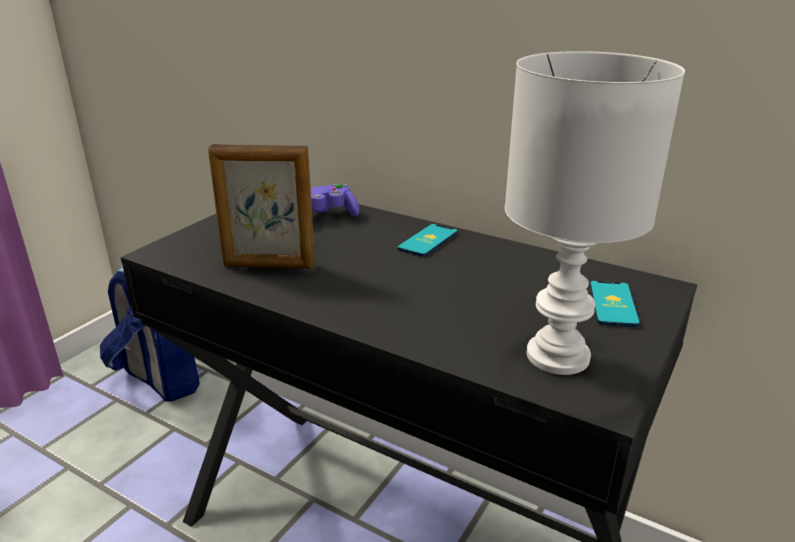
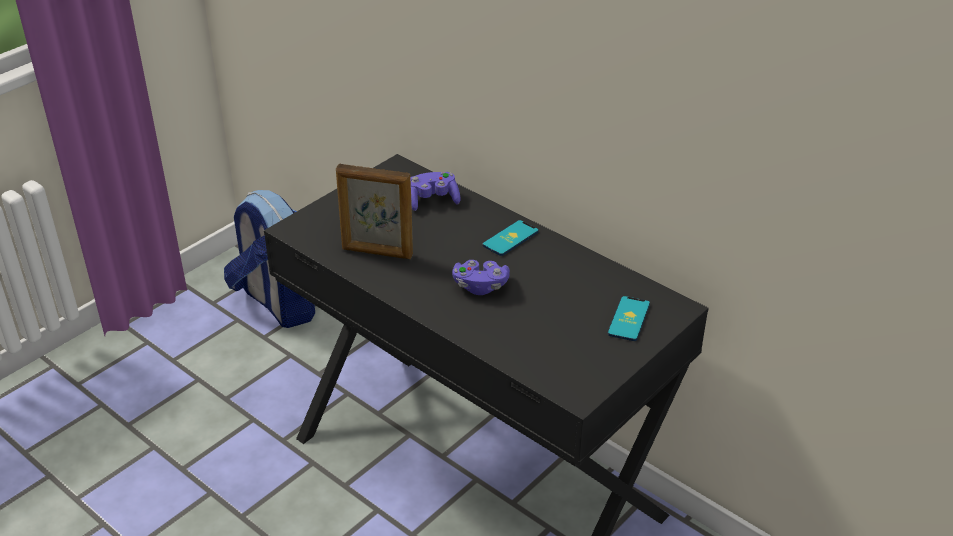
camera: 10 degrees right, 10 degrees up
white table lamp [505,51,685,375] -> none
none -> purple game controller [452,260,510,295]

